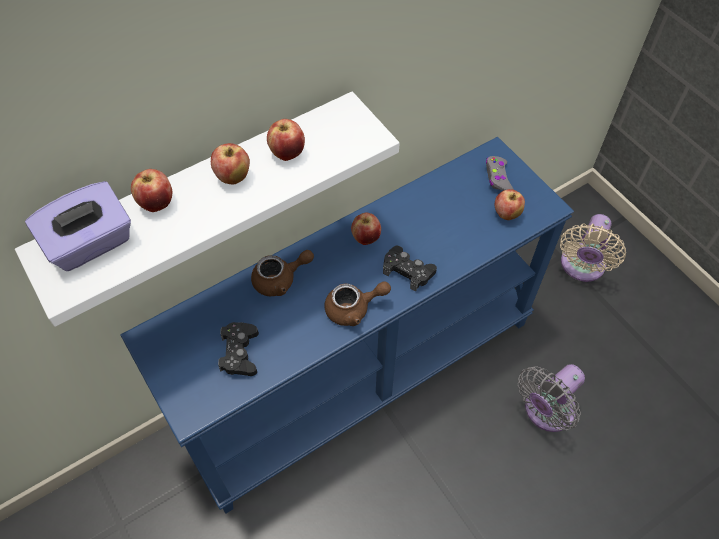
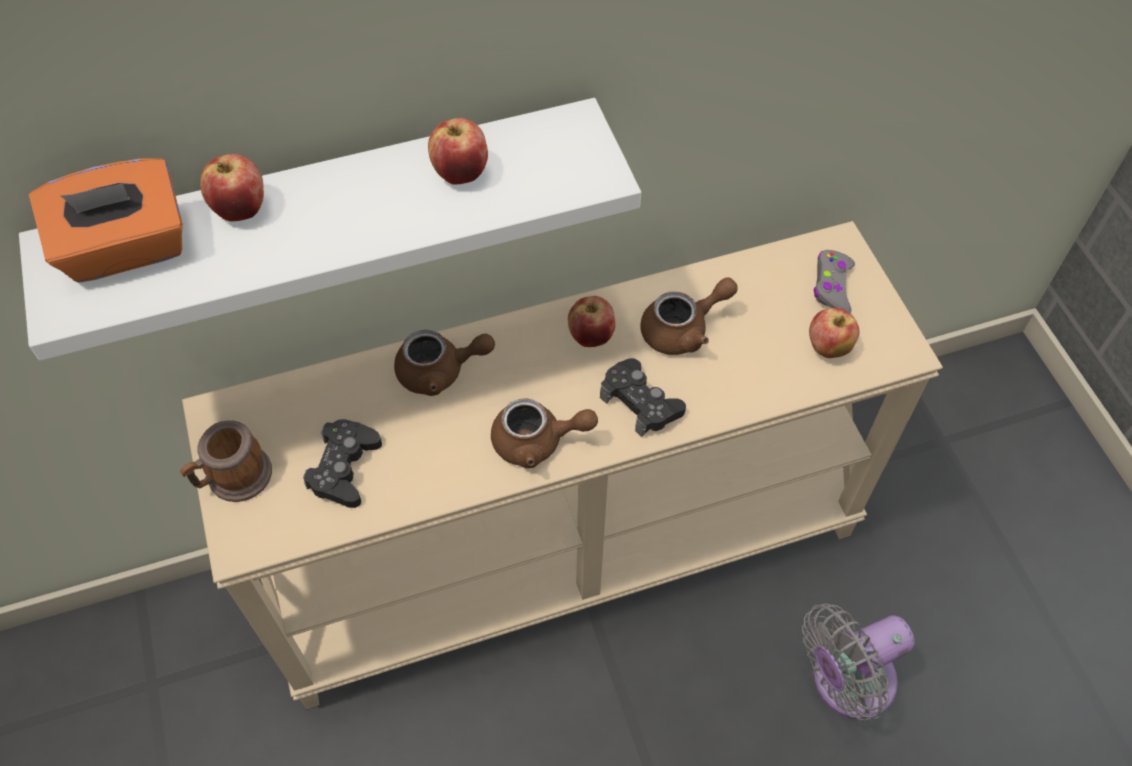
camera: 15 degrees right, 0 degrees up
purple tissue box [25,181,131,271] -> orange tissue box [29,158,183,283]
blue console table [120,137,574,514] -> beige console table [182,221,943,709]
apple [211,143,250,185] -> none
beige fan [560,214,626,282] -> none
none -> mug [180,421,272,502]
none -> brown teapot [640,277,738,355]

